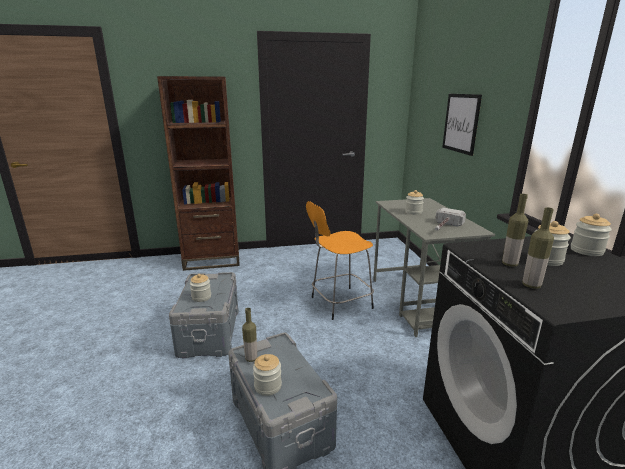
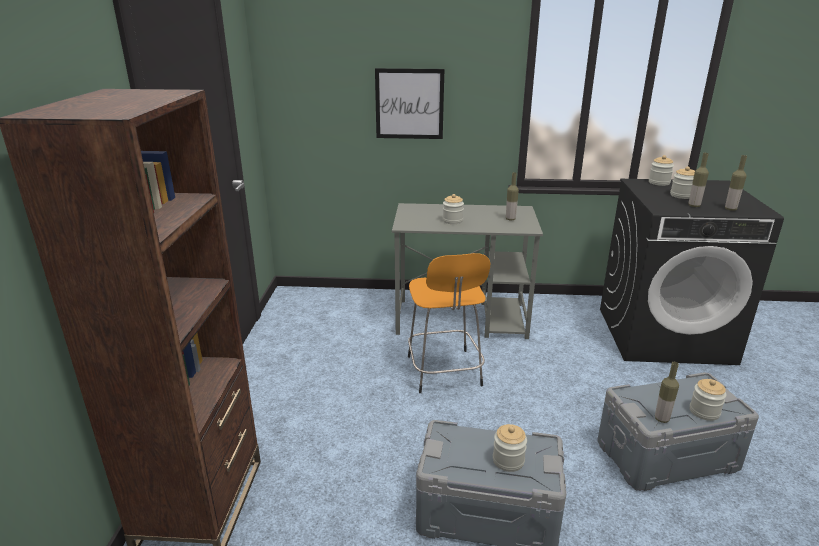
camera: 75 degrees left, 5 degrees up
hammer [435,208,466,231] -> bottle [506,172,519,220]

